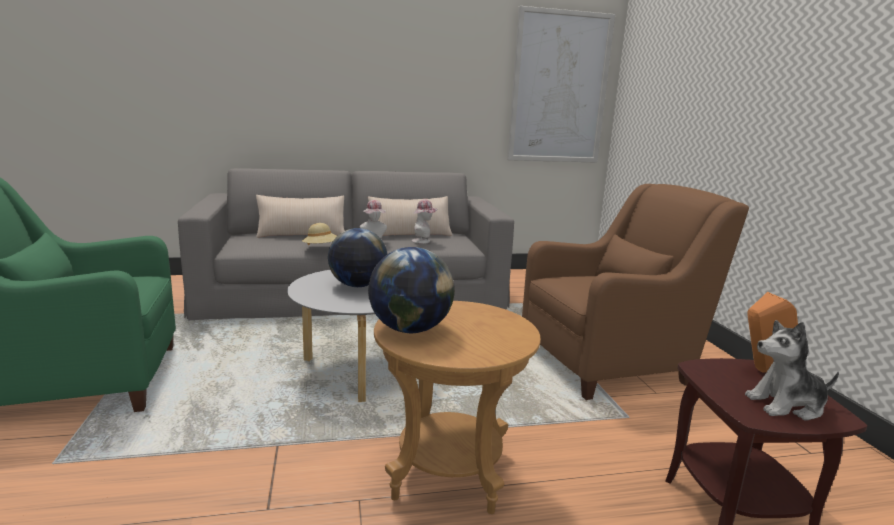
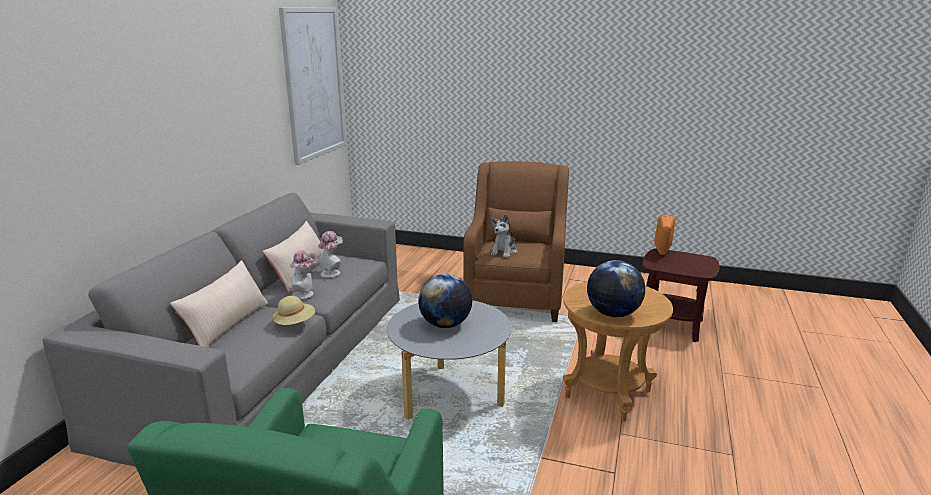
camera: 60 degrees left, 5 degrees up
plush toy [745,320,839,421] -> plush toy moved to [491,214,517,258]

